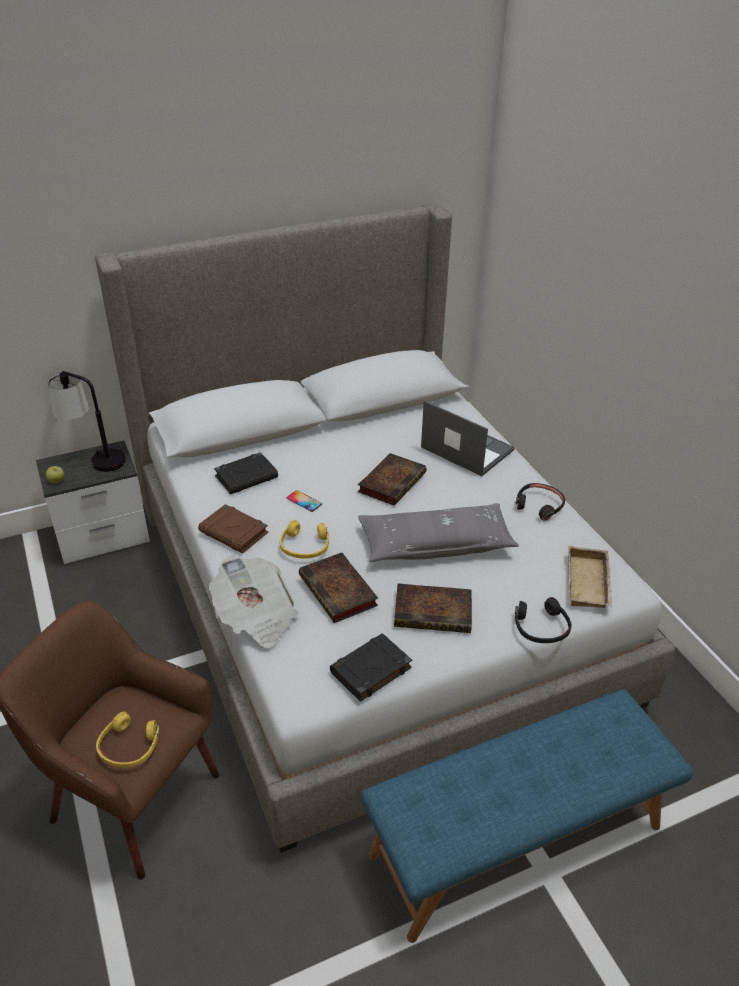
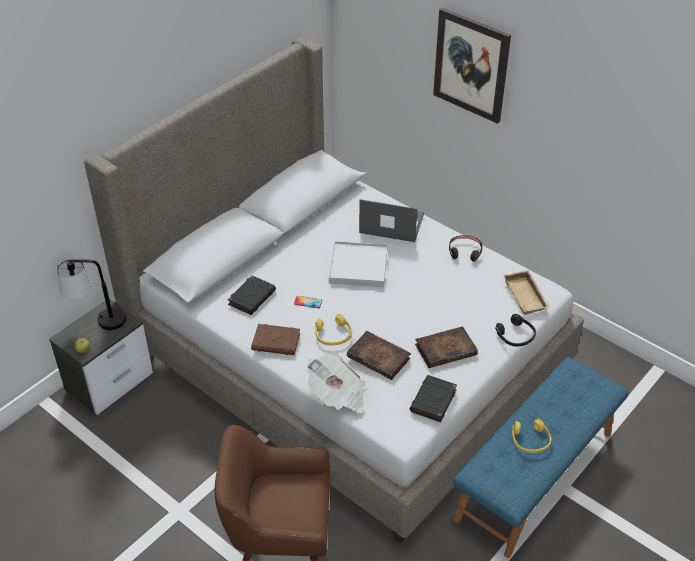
camera: 25 degrees left, 5 degrees up
yellow headphones [96,712,159,768] -> yellow headphones moved to [512,419,552,453]
book [358,453,427,506] -> white tray [329,241,388,287]
grey pillow [358,503,519,562] -> none
none -> picture [433,8,511,124]

